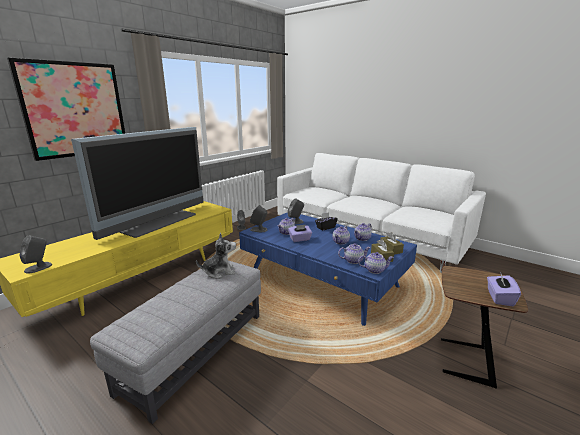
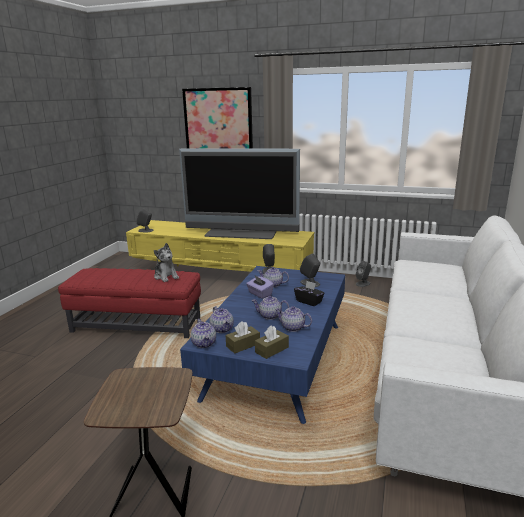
camera: 70 degrees right, 0 degrees up
grey ottoman [90,261,261,424] -> red ottoman [58,268,201,338]
purple tissue box [487,272,521,306] -> none

